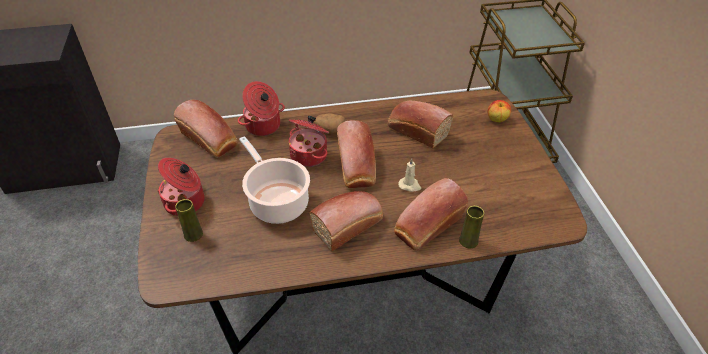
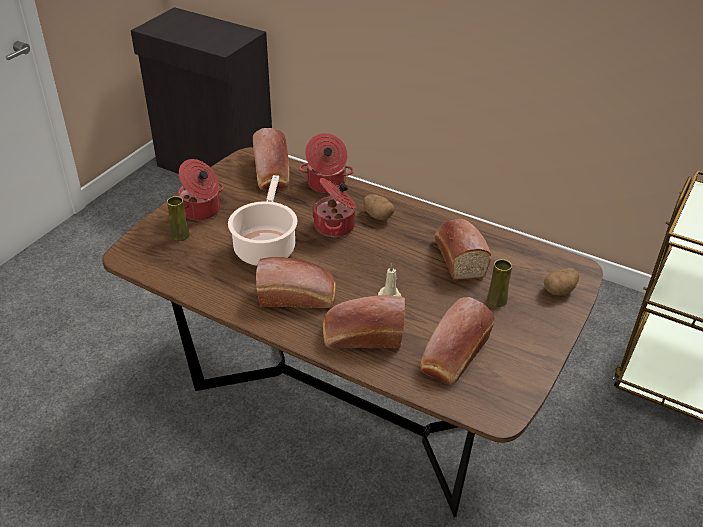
camera: 40 degrees right, 5 degrees down
bread [337,120,376,188] -> bread moved to [420,297,495,385]
yellow vase [459,206,484,248] -> yellow vase moved to [487,259,512,307]
apple [488,100,511,122] -> potato [544,268,579,296]

